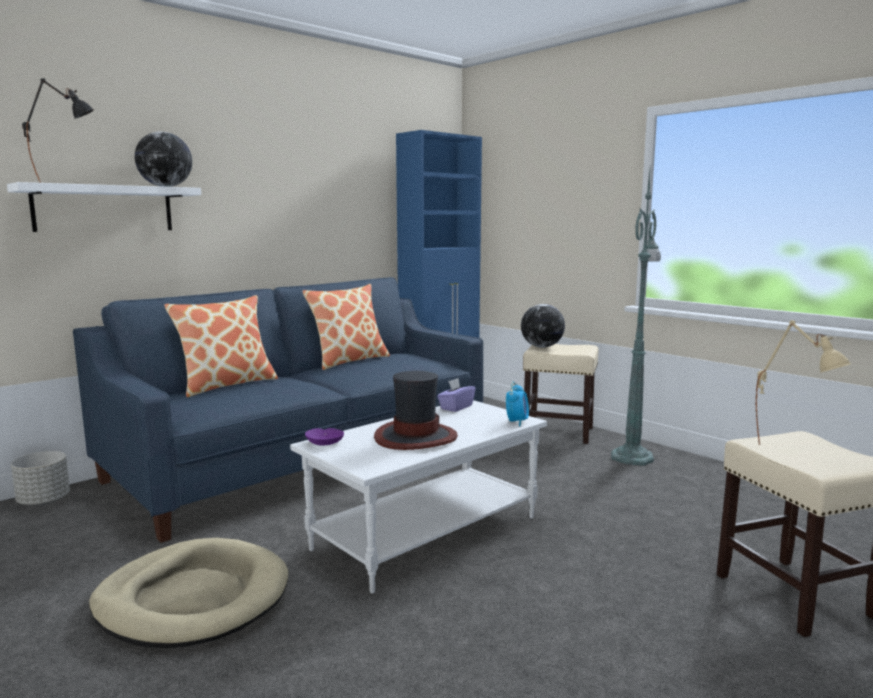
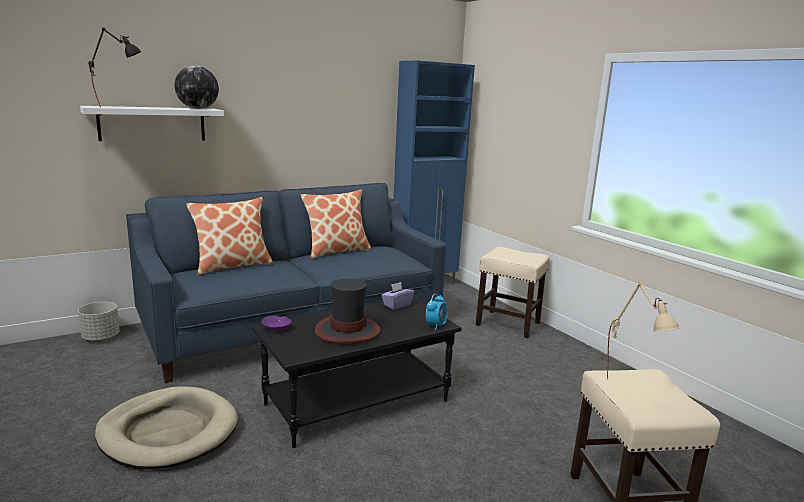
camera: 10 degrees right, 5 degrees up
white coffee table [290,400,547,594] -> black coffee table [252,298,462,448]
globe [521,304,565,348] -> none
green floor lamp [611,170,661,466] -> none

